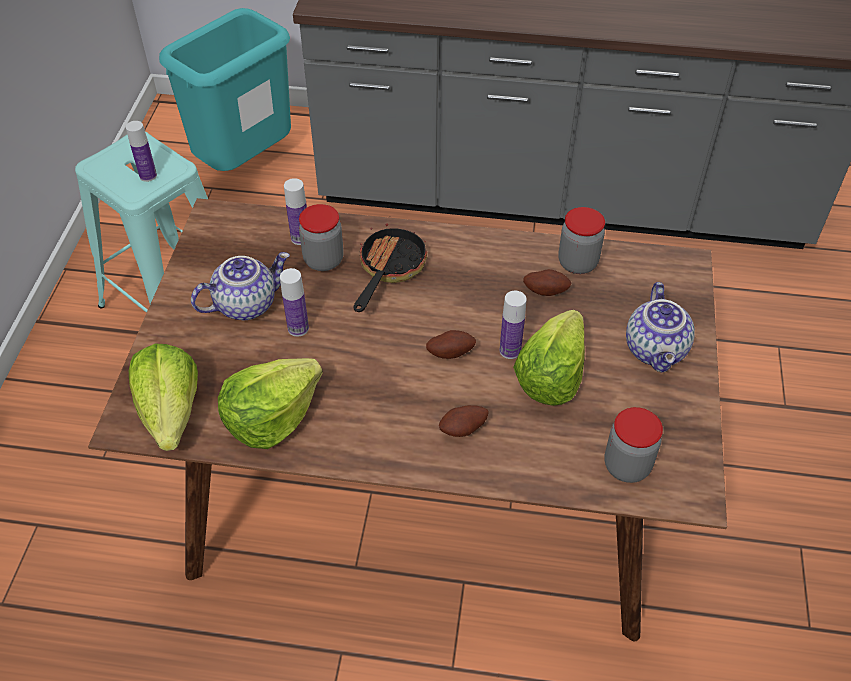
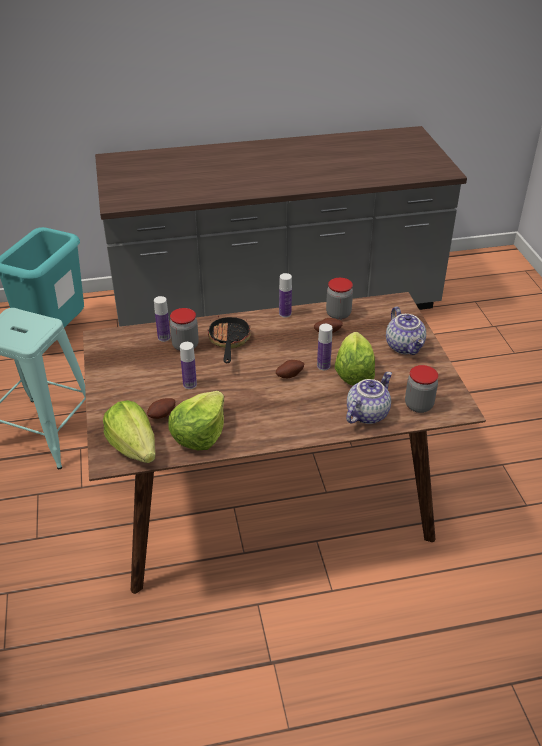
camera: 20 degrees left, 10 degrees down
bottle [126,121,157,182] -> bottle moved to [279,273,292,318]
teapot [191,252,290,320] -> teapot moved to [346,372,392,424]
potato [439,405,489,437] -> potato moved to [147,398,175,419]

